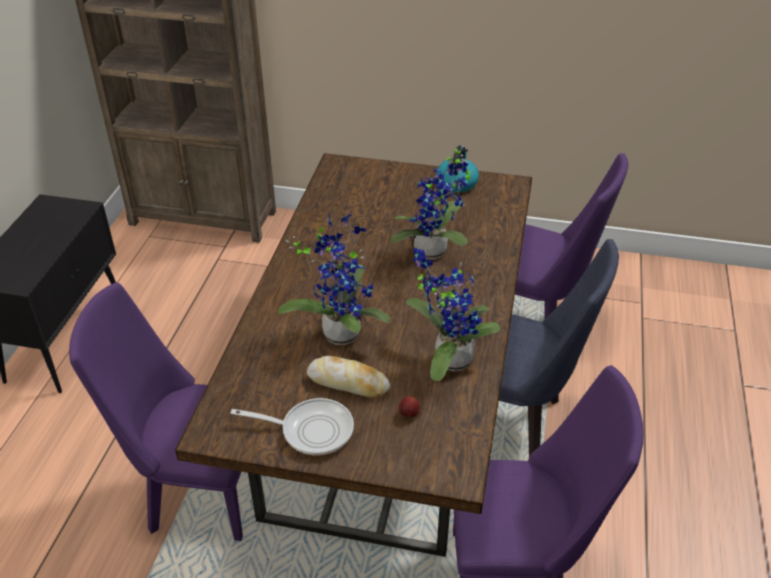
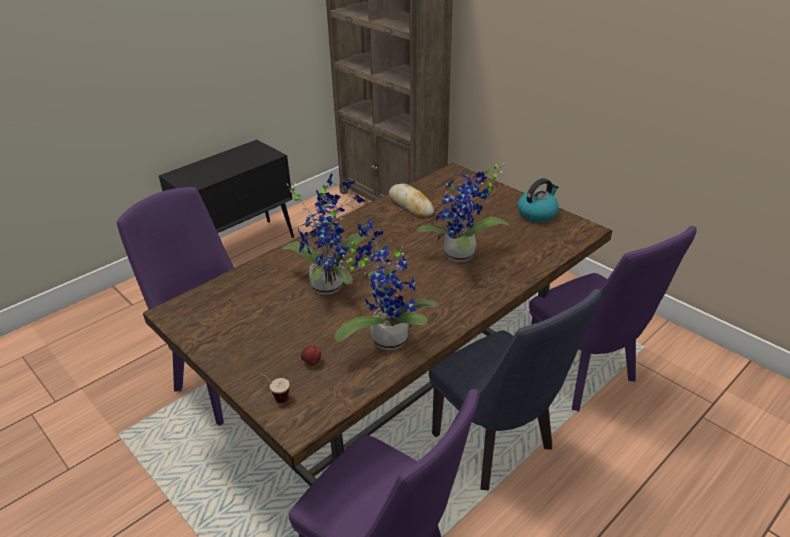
camera: 35 degrees right, 5 degrees down
frying pan [231,398,354,456] -> none
bread [307,356,390,398] -> bread moved to [389,184,434,217]
none -> cup [254,371,289,403]

